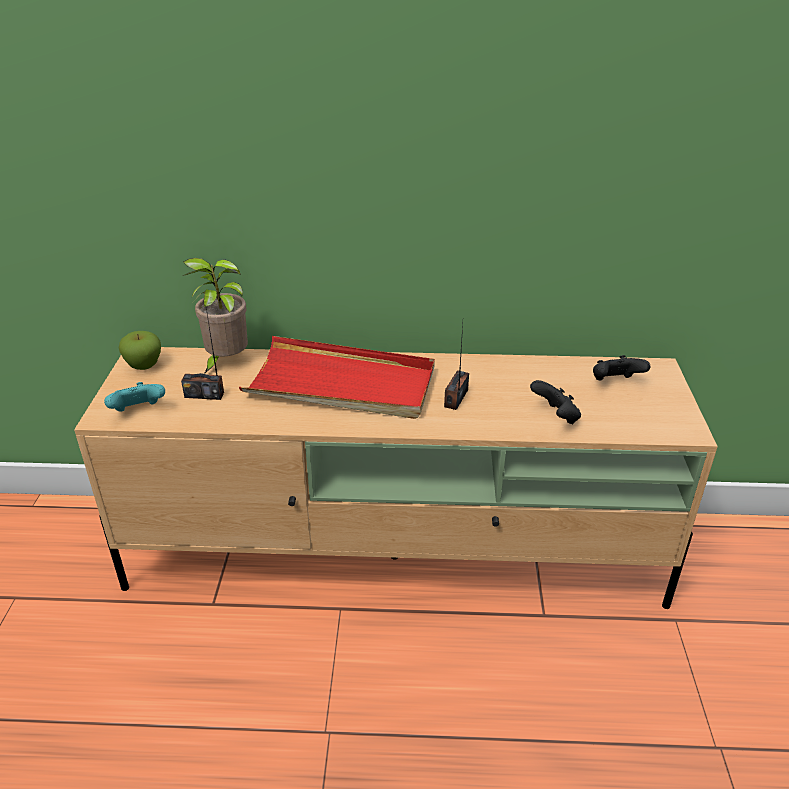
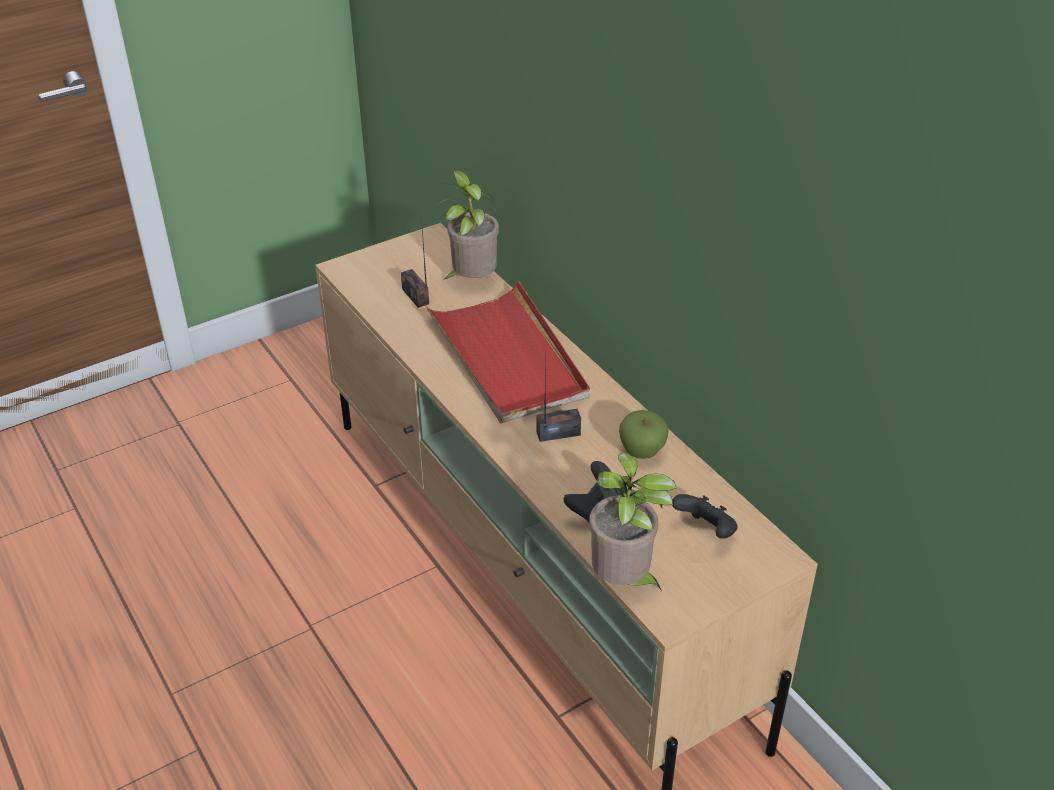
camera: 55 degrees right, 5 degrees up
turquoise game controller [104,382,165,412] -> none
apple [119,331,161,370] -> apple moved to [619,410,669,459]
none -> potted plant [589,453,677,591]

